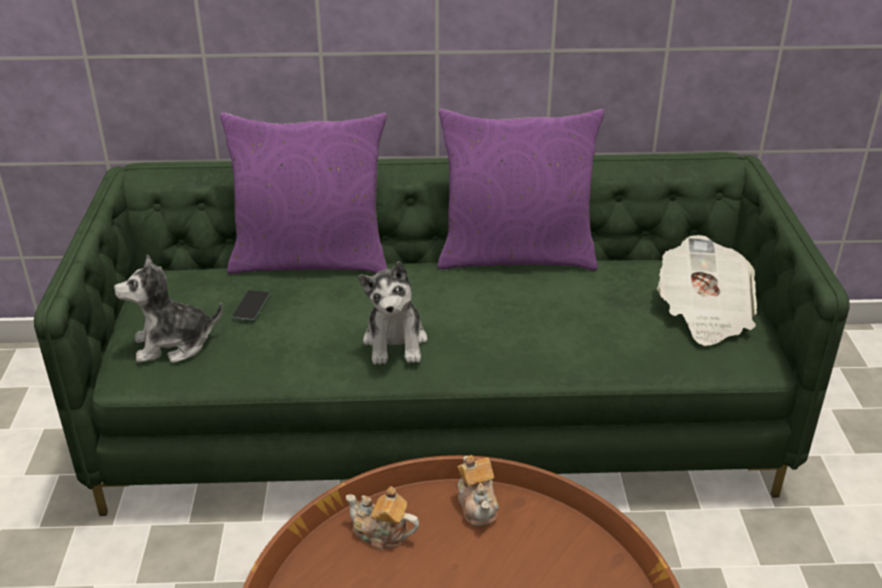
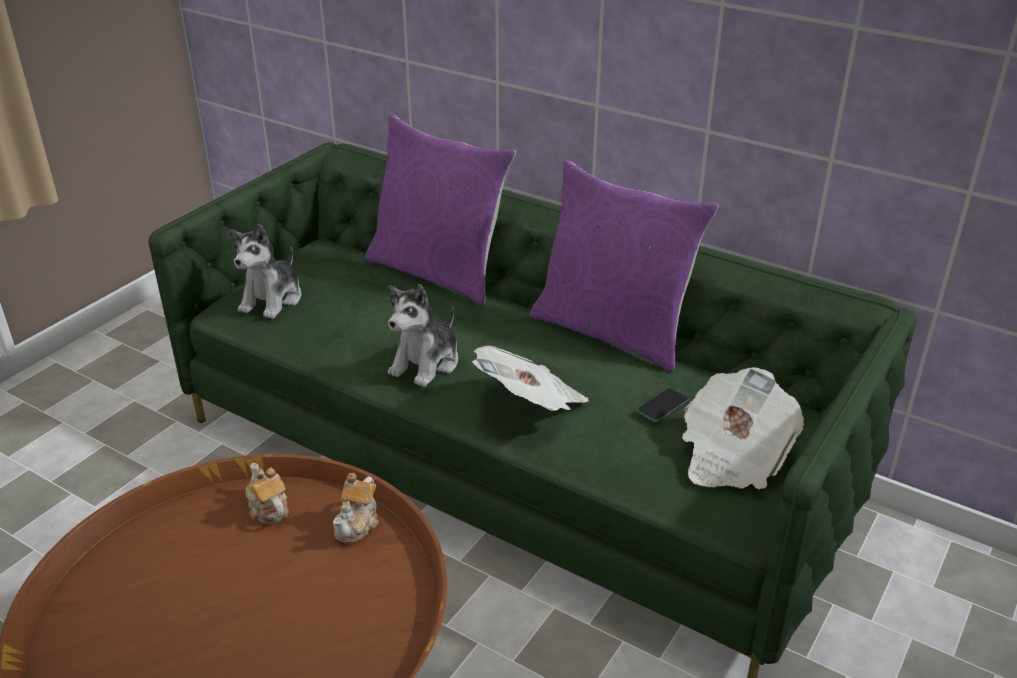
camera: 35 degrees right, 0 degrees up
plush toy [114,254,223,363] -> plush toy turned 90 degrees counterclockwise [230,224,302,319]
phone [232,290,270,321] -> phone moved to [637,388,689,422]
none -> newspaper [472,346,589,411]

